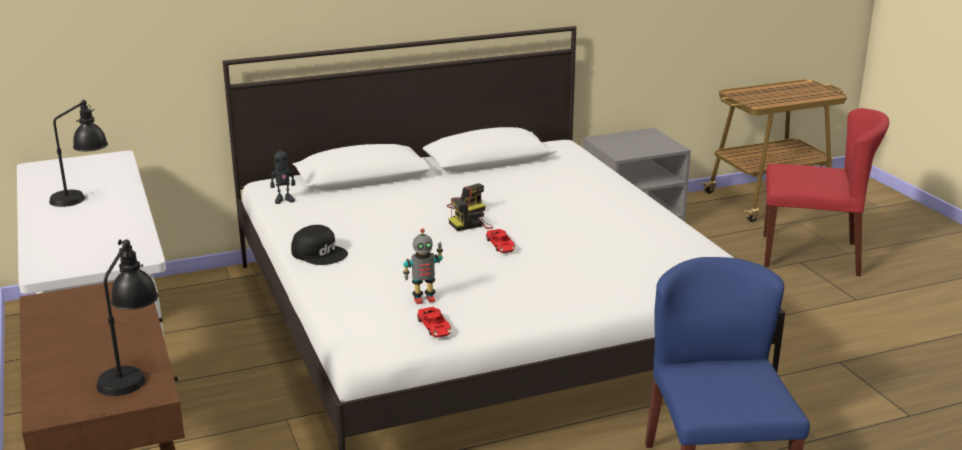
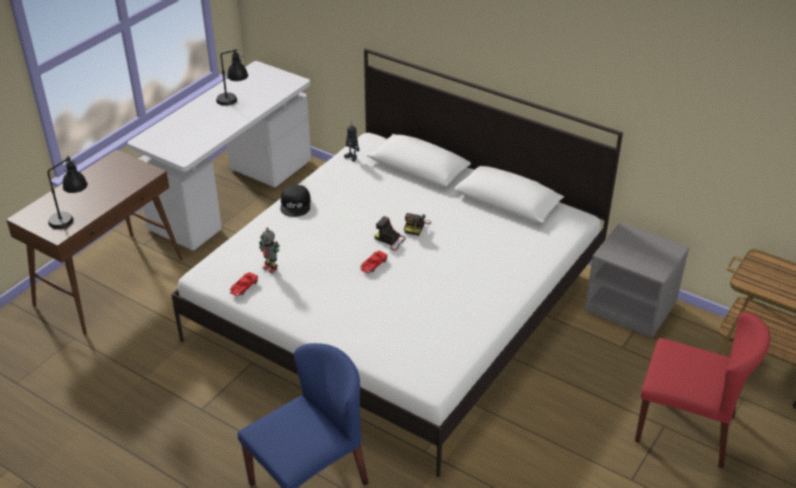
camera: 55 degrees right, 15 degrees up
red chair [763,108,889,276] -> red chair turned 45 degrees counterclockwise [635,312,771,469]

